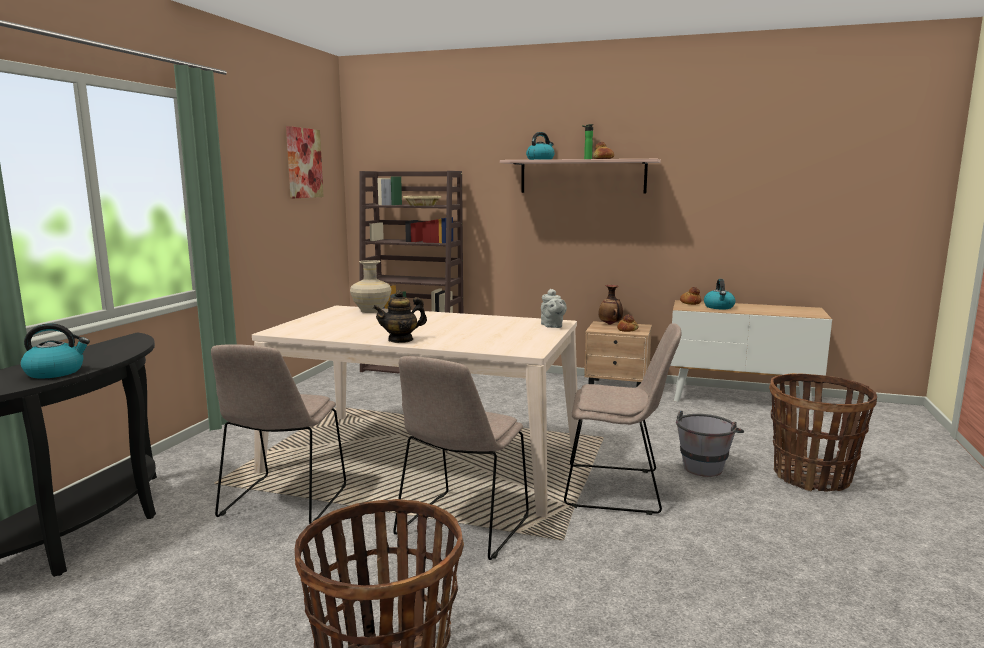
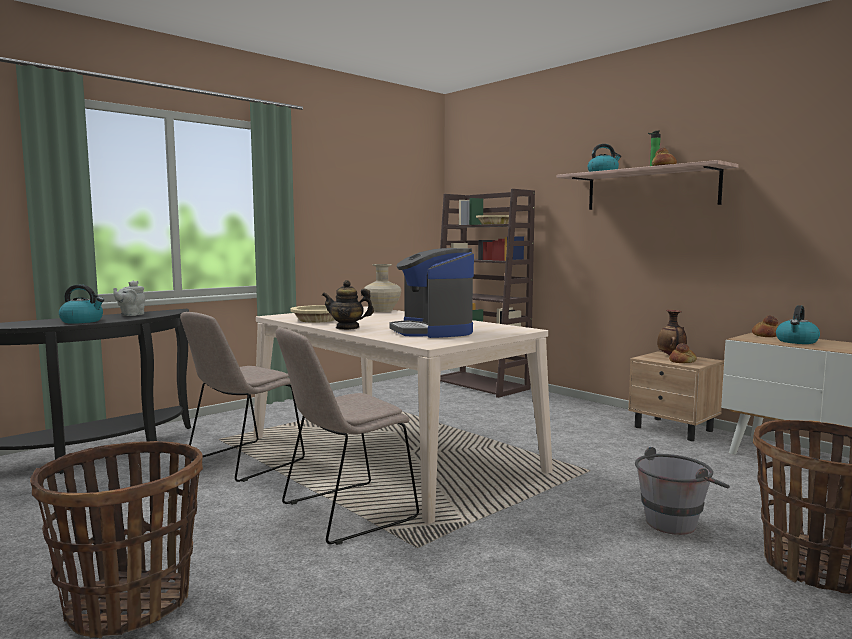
camera: 30 degrees right, 5 degrees down
picture [286,126,324,198] -> none
grey teapot [541,289,567,328] -> grey teapot moved to [113,281,145,316]
beige chair [564,323,681,515] -> none
none -> beige bowl [290,305,335,323]
none -> coffee machine [389,248,474,338]

